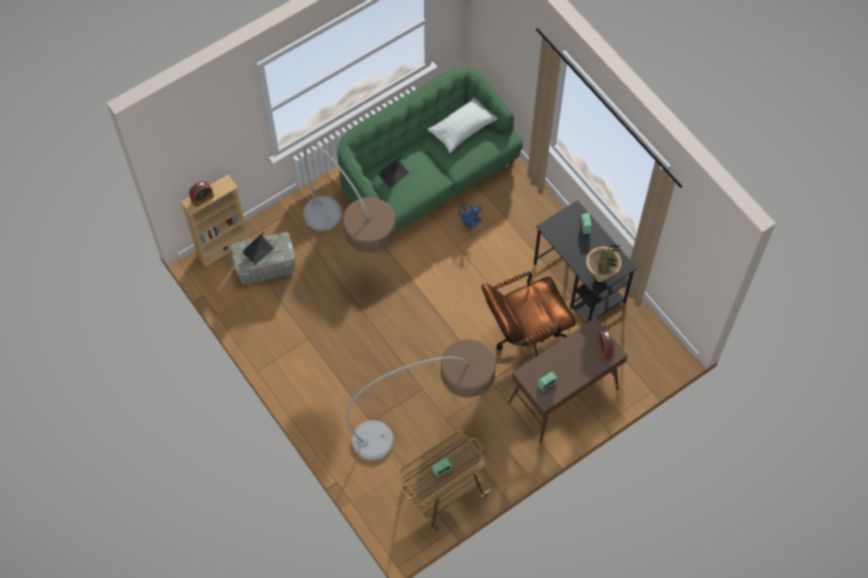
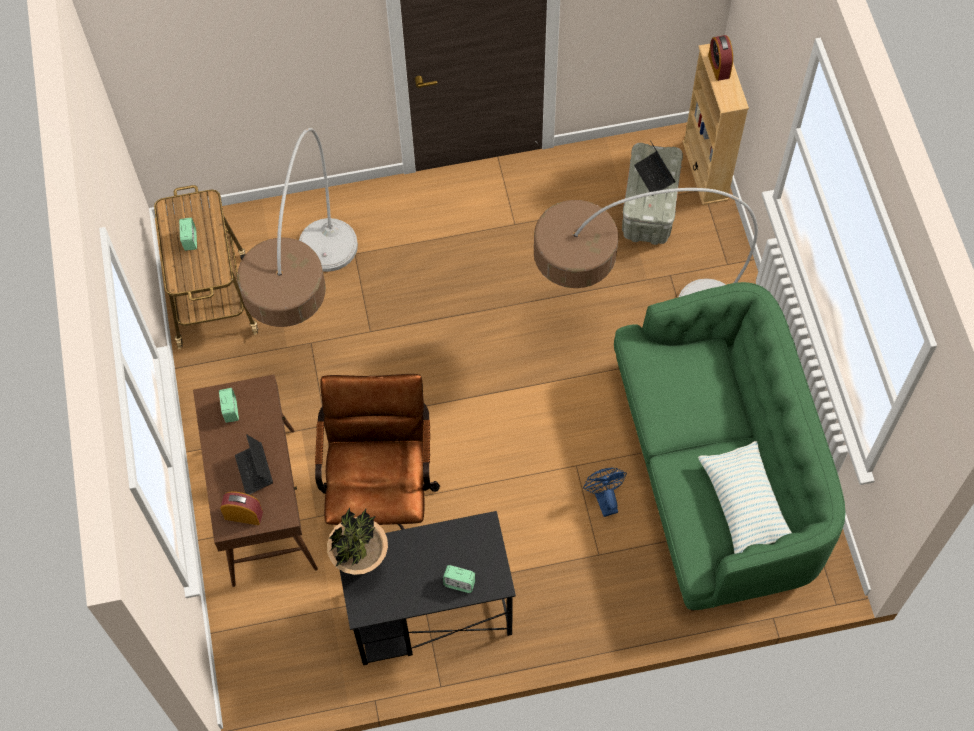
camera: 115 degrees right, 0 degrees up
laptop [379,155,409,188] -> laptop moved to [235,434,273,495]

